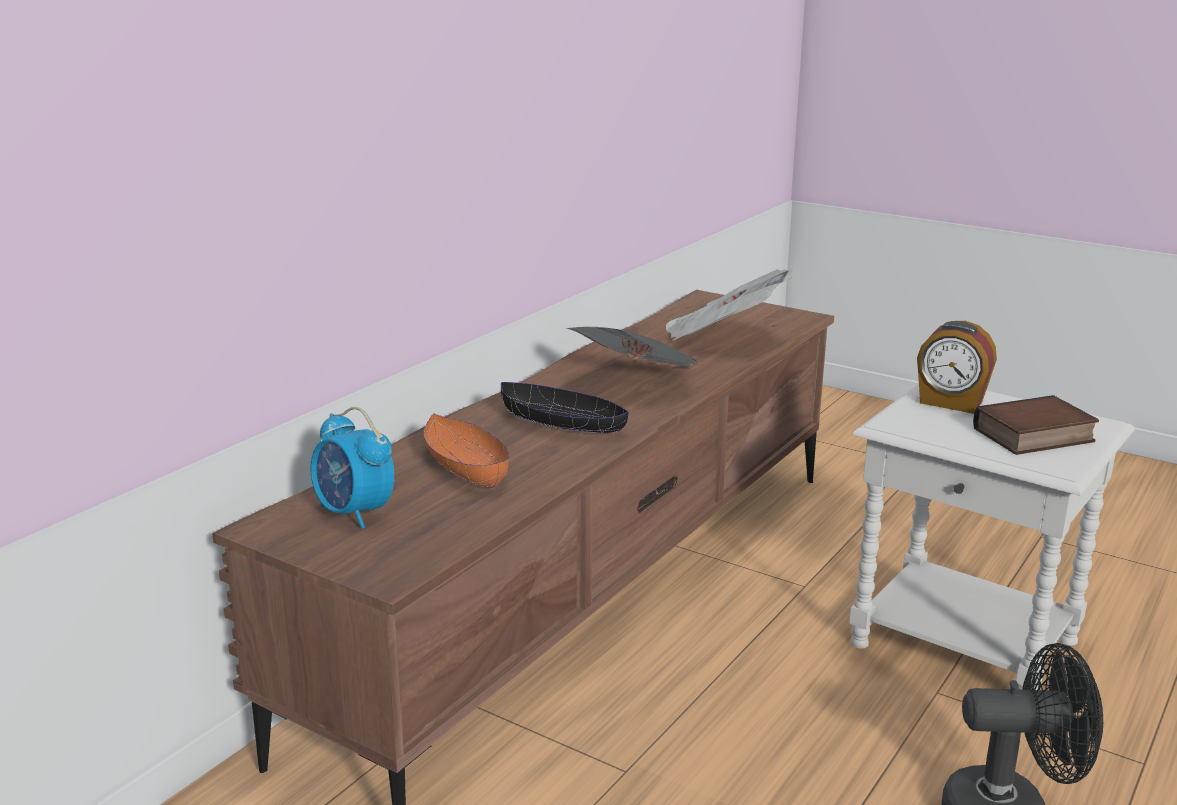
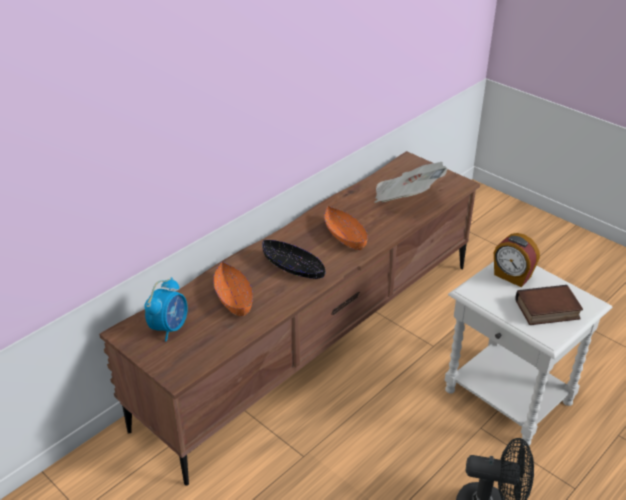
camera: 10 degrees right, 15 degrees up
alarm clock [311,407,394,529] -> alarm clock turned 120 degrees counterclockwise [144,277,188,341]
newspaper [567,327,698,366] -> orange bowl [324,206,368,250]

